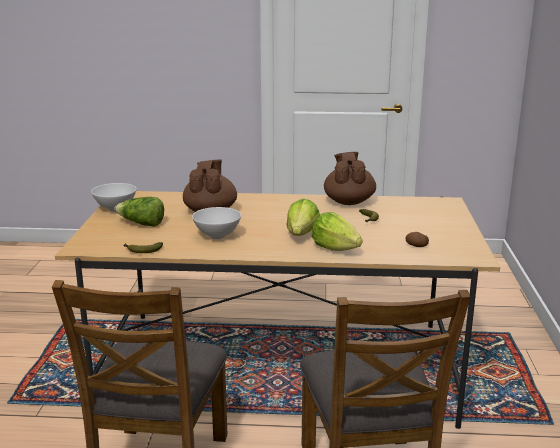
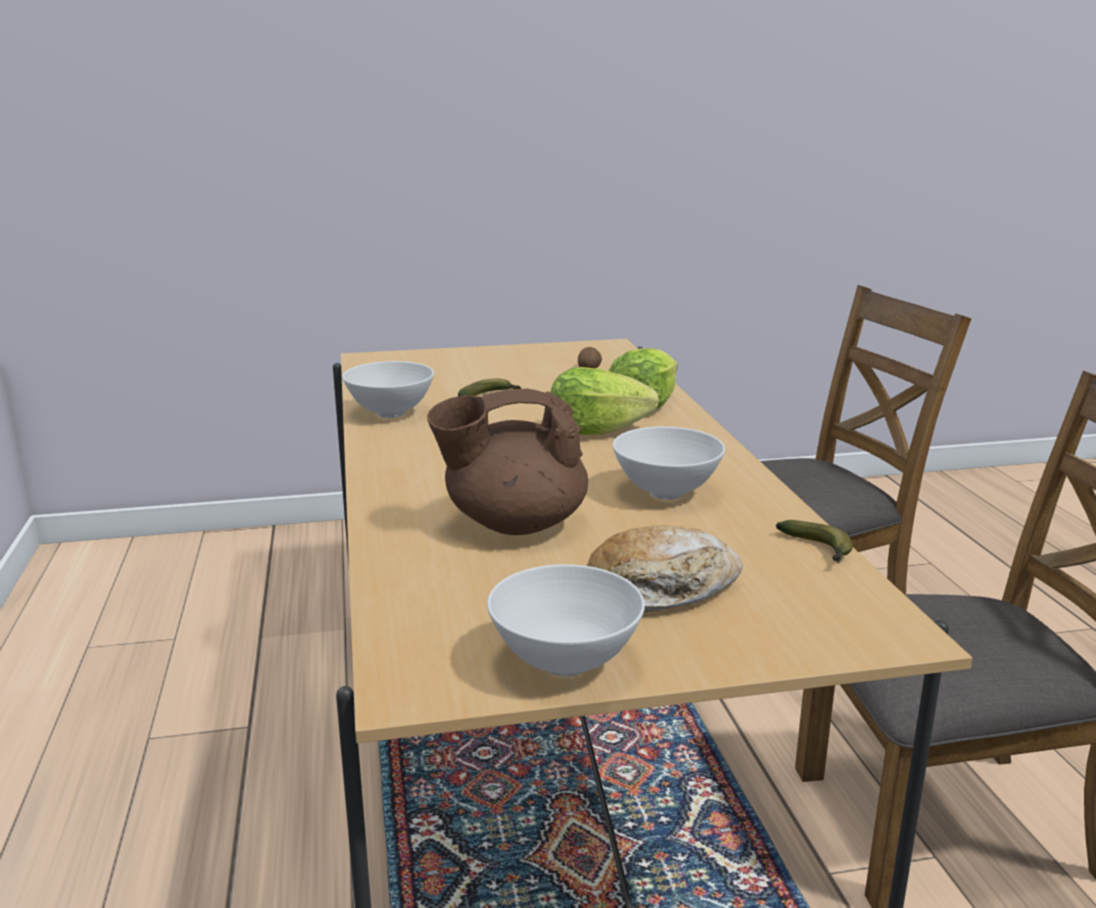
camera: 105 degrees left, 0 degrees up
lettuce [114,197,164,226] -> bread [586,525,743,612]
brown teapot [324,152,376,205] -> white bowl [342,361,434,418]

